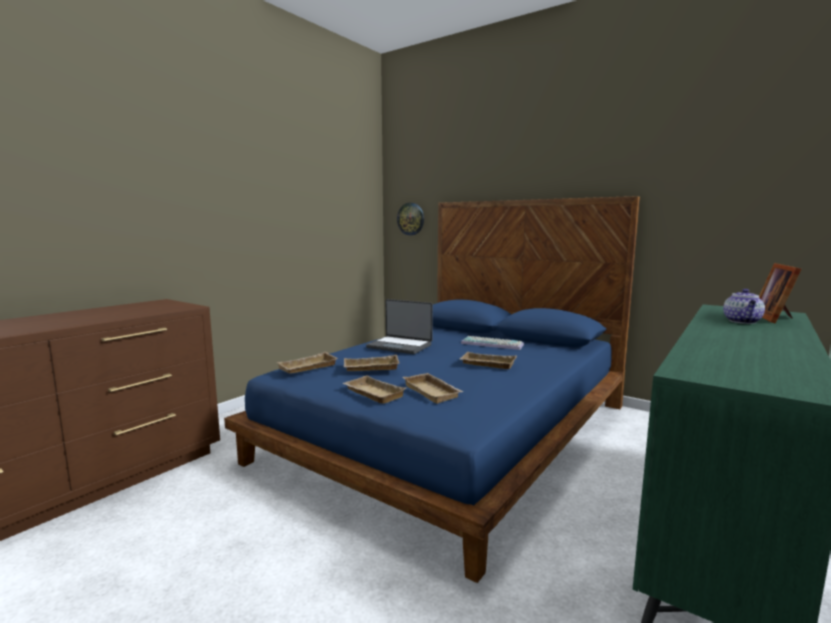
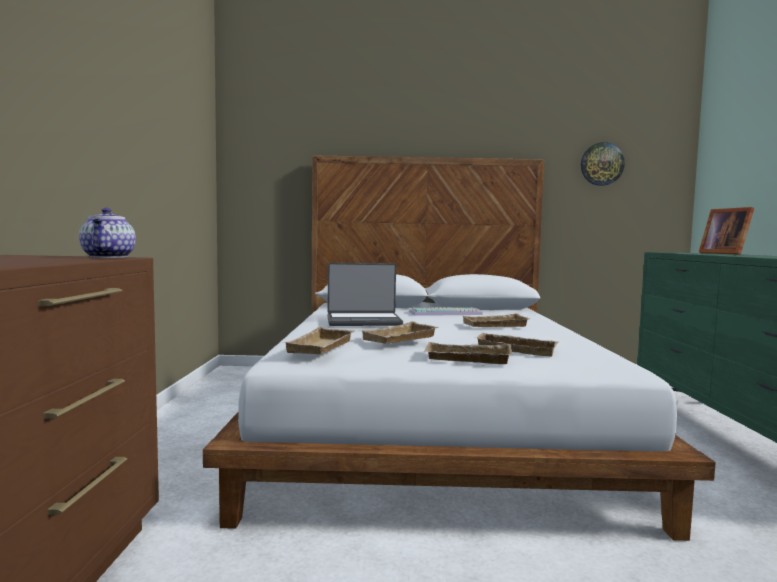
camera: 35 degrees left, 5 degrees down
blue bed [224,196,640,583] -> white bed [203,155,716,541]
wall clock [397,203,424,235] -> wall clock moved to [581,142,625,186]
teapot [723,289,765,324] -> teapot moved to [79,208,136,258]

